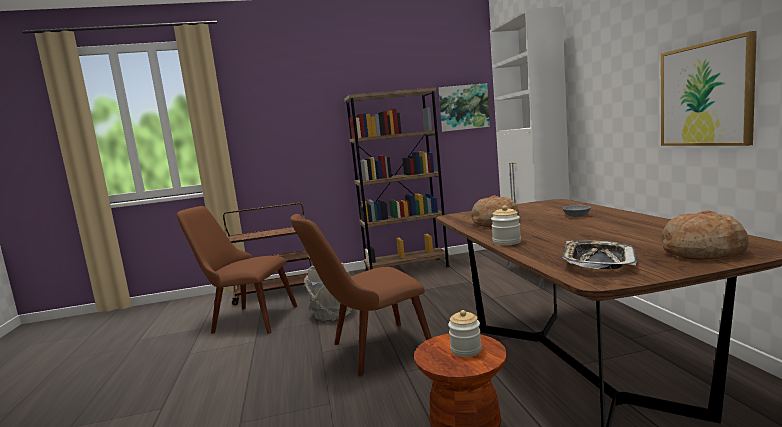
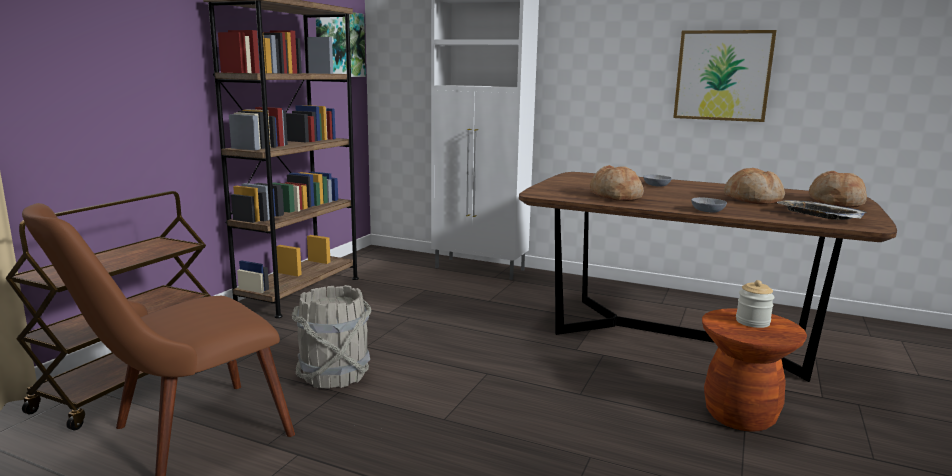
camera: 55 degrees left, 5 degrees up
brown chair [290,214,432,376] -> none
jar [491,205,521,245] -> grey bowl [691,197,727,213]
none -> bread [724,168,785,204]

